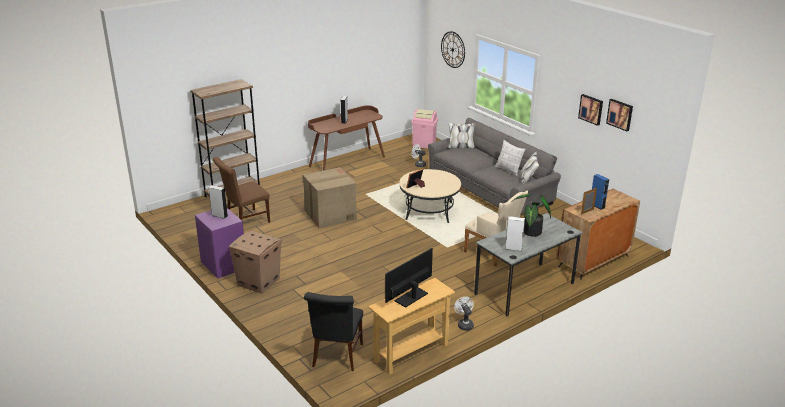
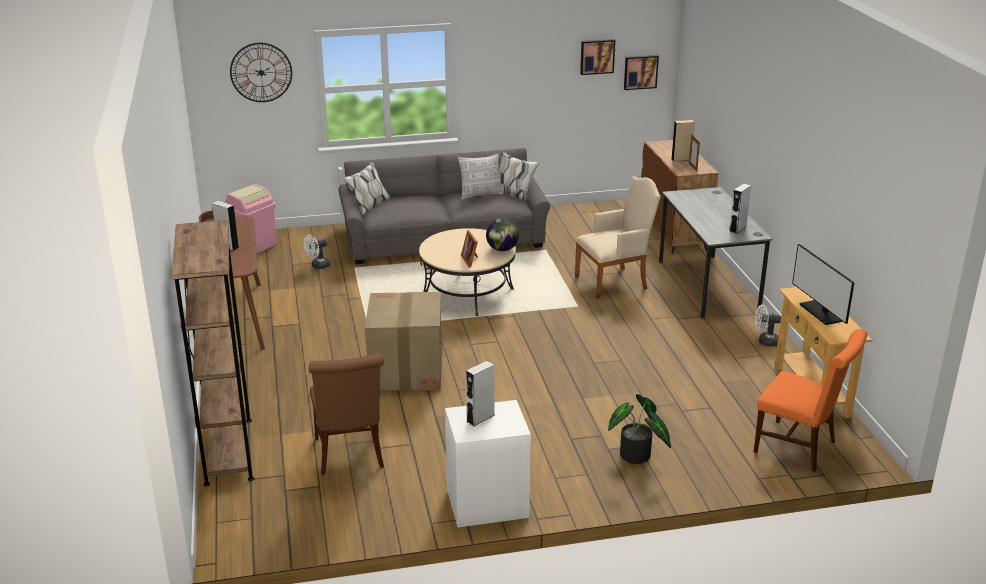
camera: 65 degrees left, 0 degrees up
purple nightstand [195,208,244,279] -> white nightstand [445,400,531,528]
cardboard box [229,230,281,293] -> none
black chair [304,292,363,371] -> orange chair [754,329,868,472]
potted plant [514,194,551,237] -> potted plant moved to [608,394,671,464]
picture [578,94,603,126] -> picture moved to [624,55,659,90]
blue speaker [592,174,609,210] -> beige speaker [672,120,695,162]
none -> globe [486,218,519,251]

